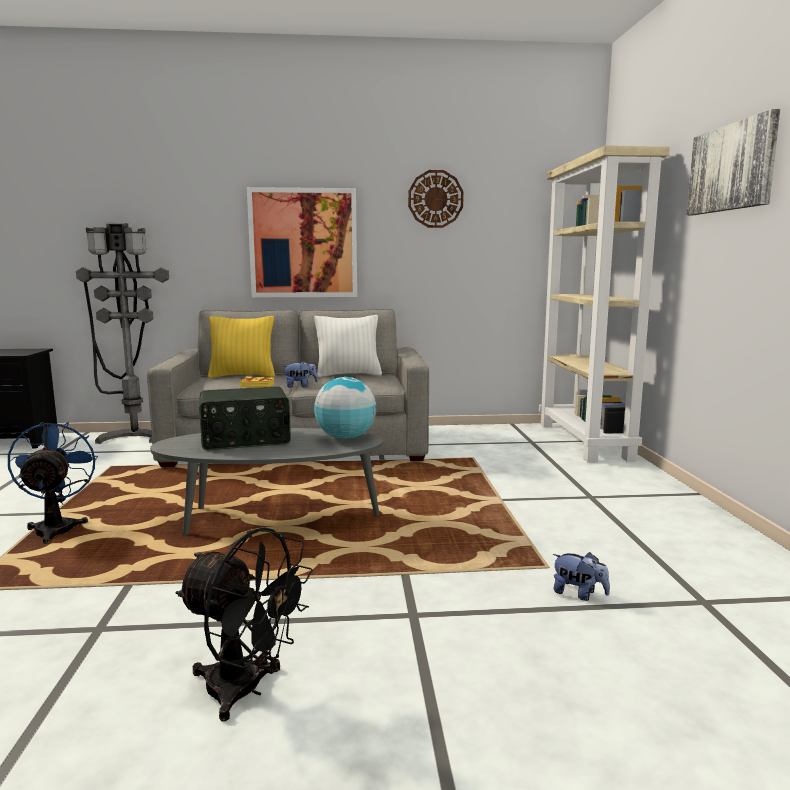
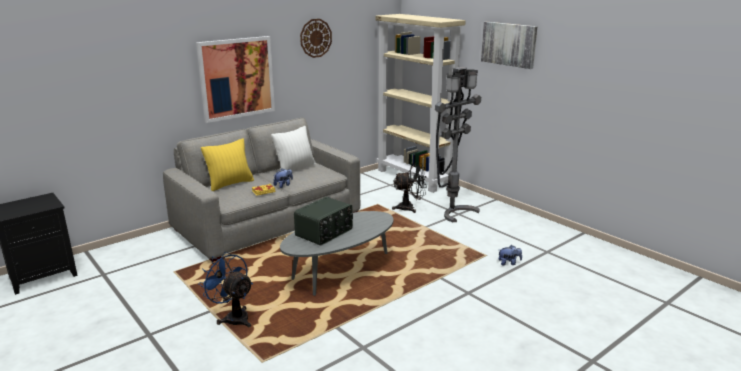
camera: 35 degrees left, 10 degrees up
grey floor lamp [76,223,169,444] -> grey floor lamp moved to [435,67,481,222]
black fan [176,527,313,721] -> black fan moved to [392,163,427,213]
globe [314,377,376,439] -> none

